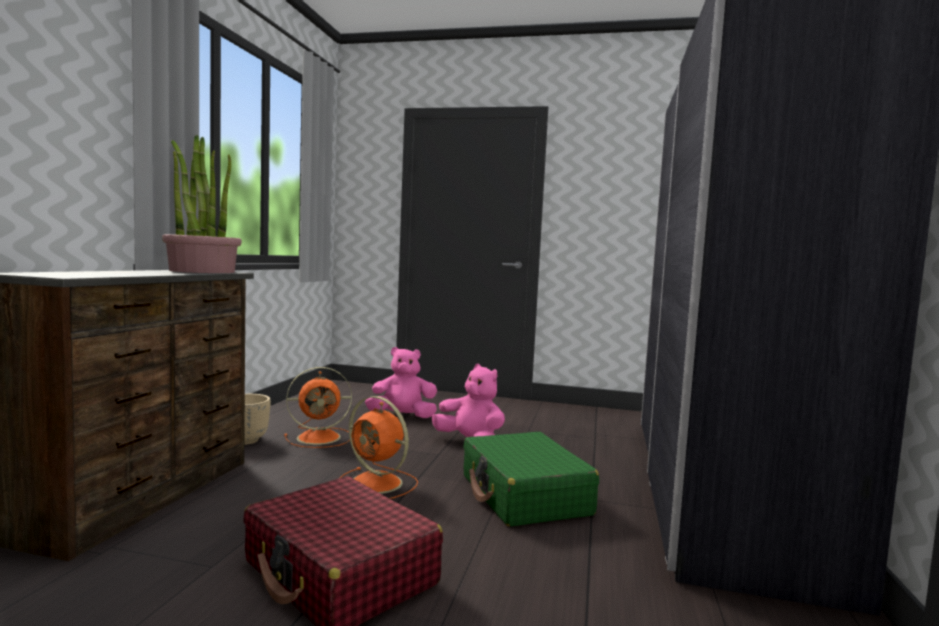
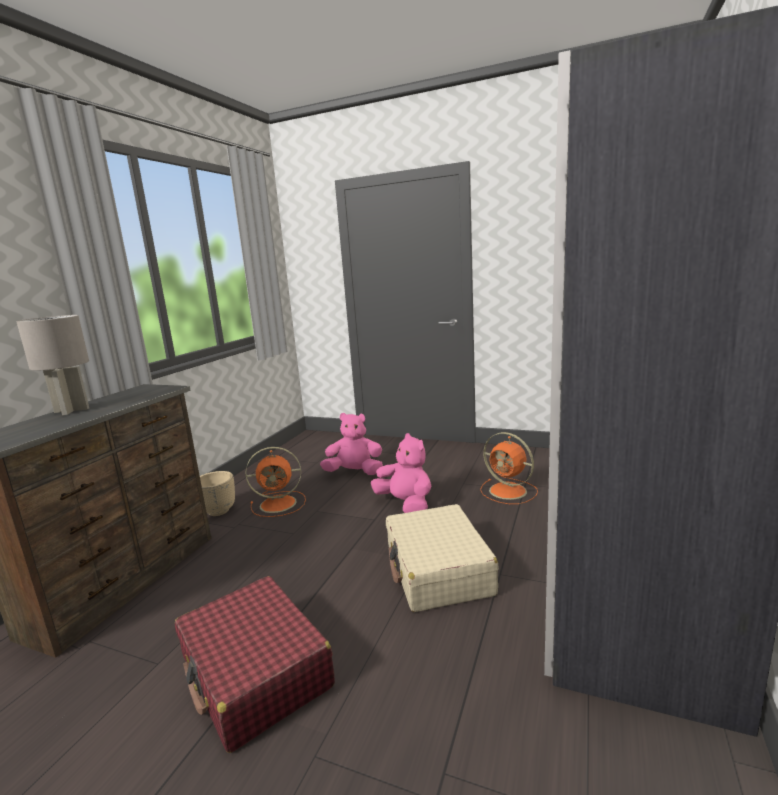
camera: 10 degrees right, 10 degrees up
potted plant [162,134,242,273] -> none
orange fan [340,396,418,499] -> orange fan moved to [480,432,538,504]
green suitcase [463,432,599,527] -> beige suitcase [386,504,499,612]
none -> grey table lamp [17,315,89,415]

